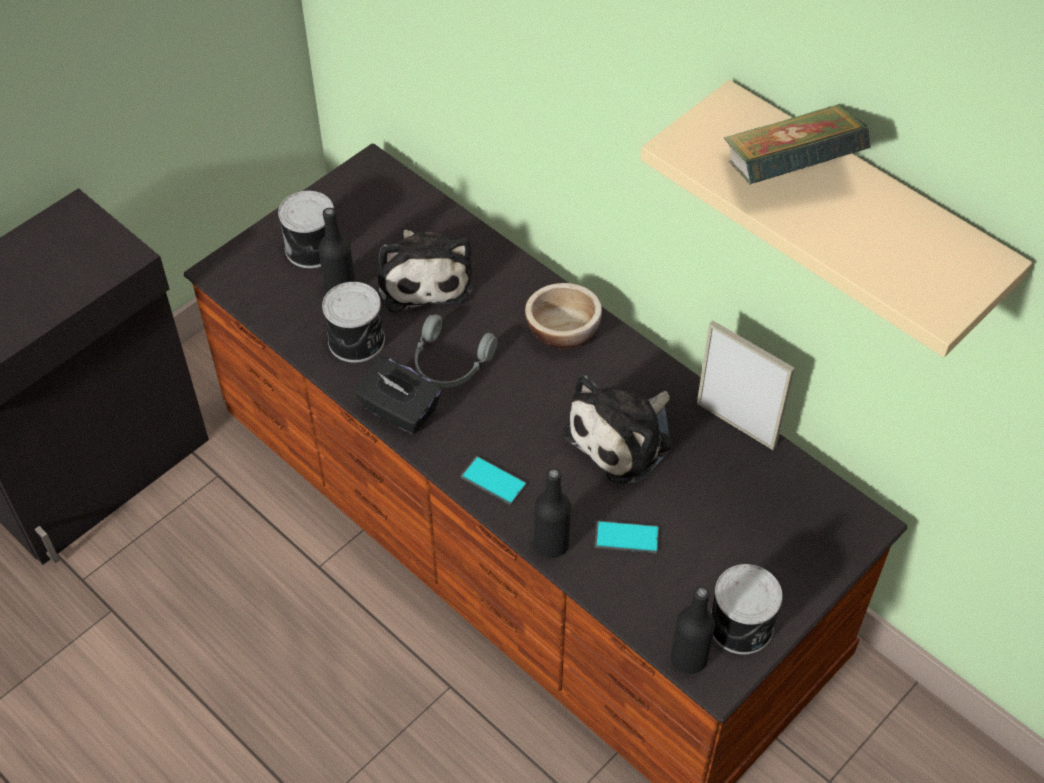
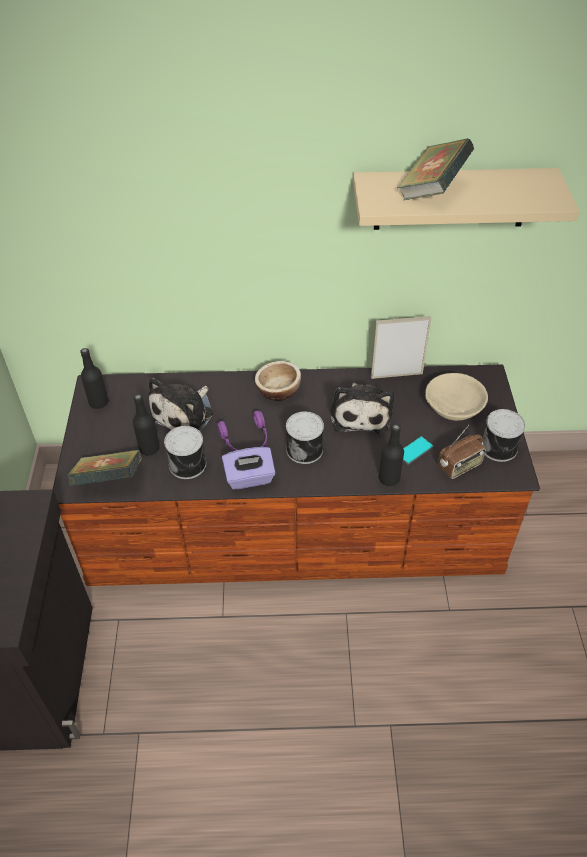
camera: 45 degrees left, 5 degrees down
can [278,191,334,268] -> can moved to [286,411,324,464]
black tissue box [355,356,441,434] -> purple tissue box [222,447,276,490]
plush toy [377,230,473,313] -> plush toy turned 90 degrees clockwise [148,378,213,432]
grey headphones [415,315,498,388] -> purple headphones [217,411,267,451]
phone [461,456,527,505] -> none
black bottle [671,586,715,674] -> black bottle moved to [80,348,108,409]
none -> book [68,450,142,486]
none -> beige bowl [425,373,488,421]
none -> radio [438,425,486,479]

